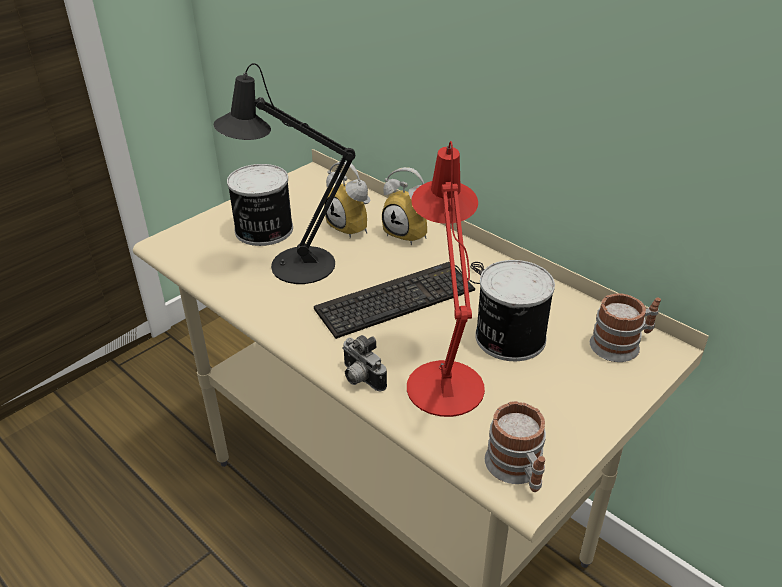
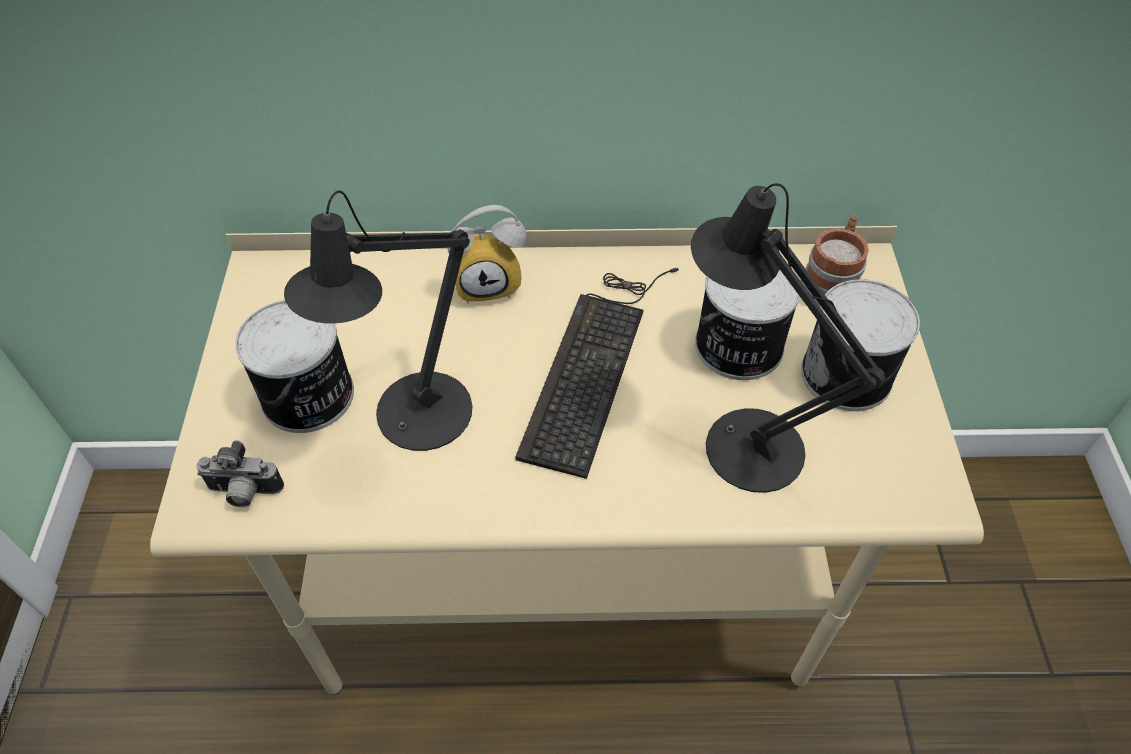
camera: 45 degrees left, 15 degrees up
alarm clock [324,161,370,239] -> none
camera [342,335,387,391] -> camera moved to [197,440,284,507]
red table lamp [407,141,485,417] -> black table lamp [691,183,885,493]
mug [485,401,546,492] -> none
none -> can [801,279,920,411]

